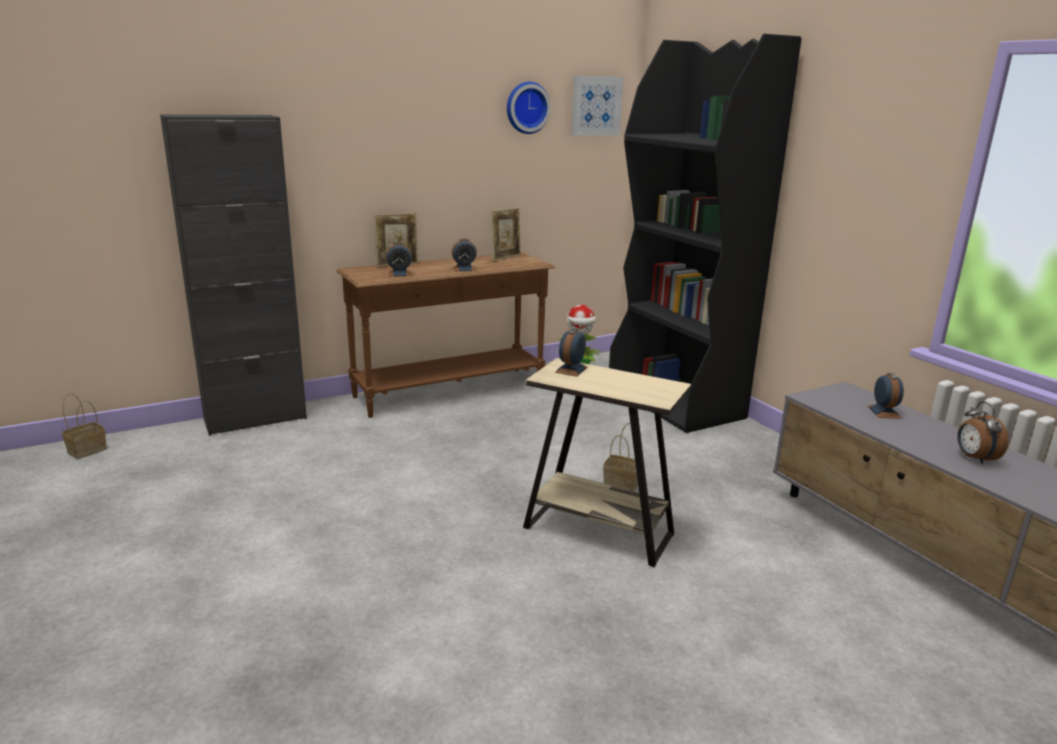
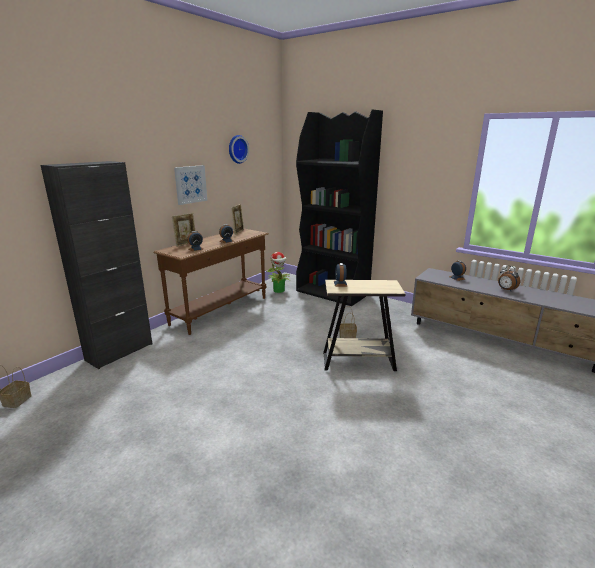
camera: 25 degrees left, 0 degrees up
picture [571,75,623,136] -> picture moved to [174,165,207,205]

